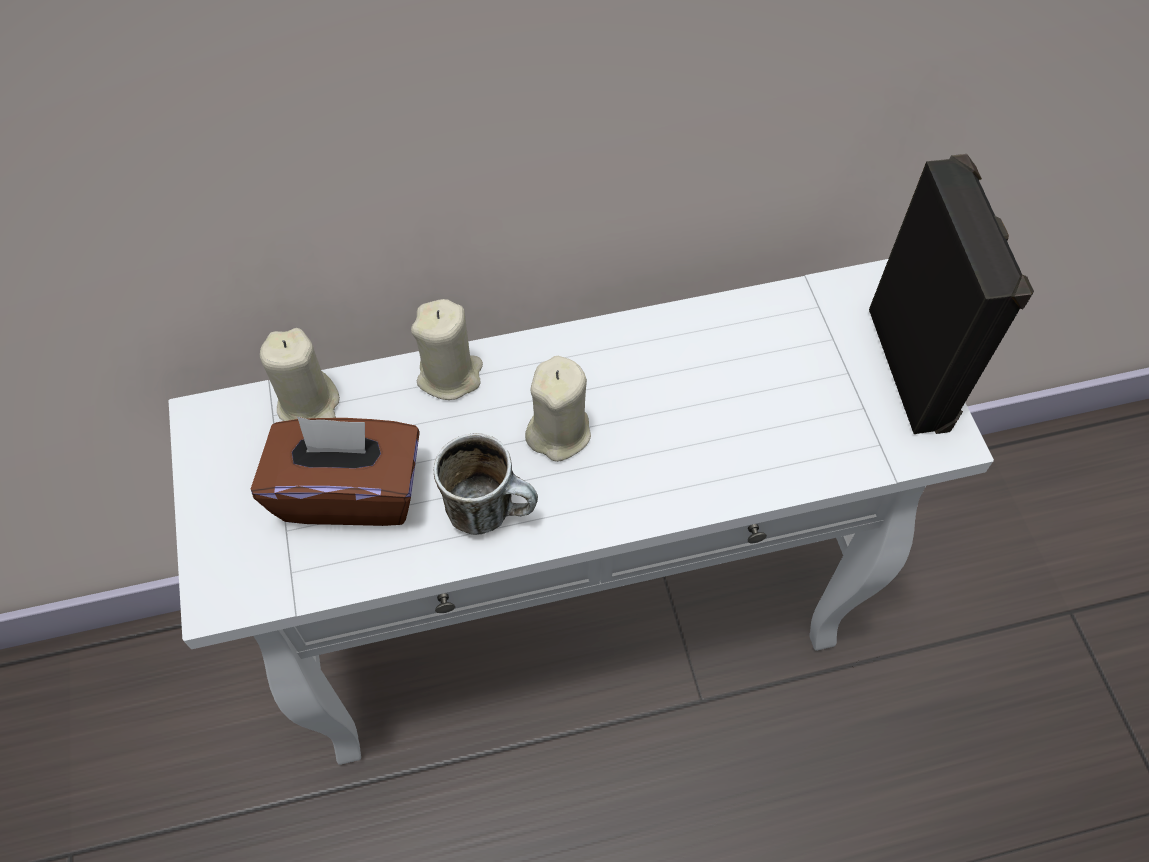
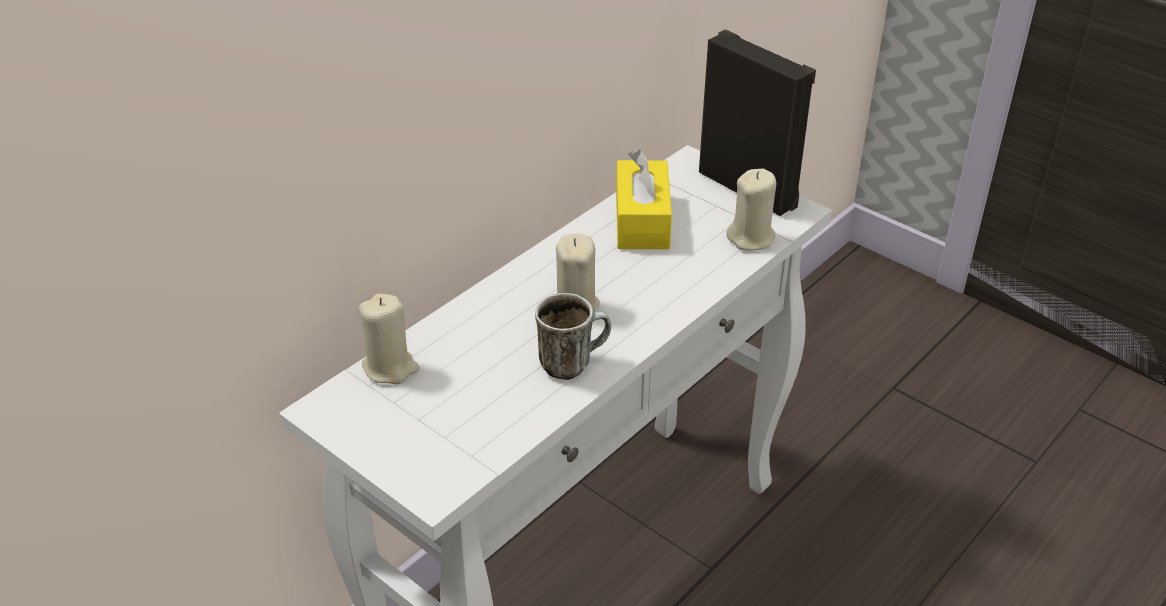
camera: 35 degrees left, 20 degrees down
brown tissue box [251,416,420,526] -> none
beige candle [411,299,483,400] -> beige candle moved to [726,168,776,251]
none -> yellow tissue box [616,150,672,249]

